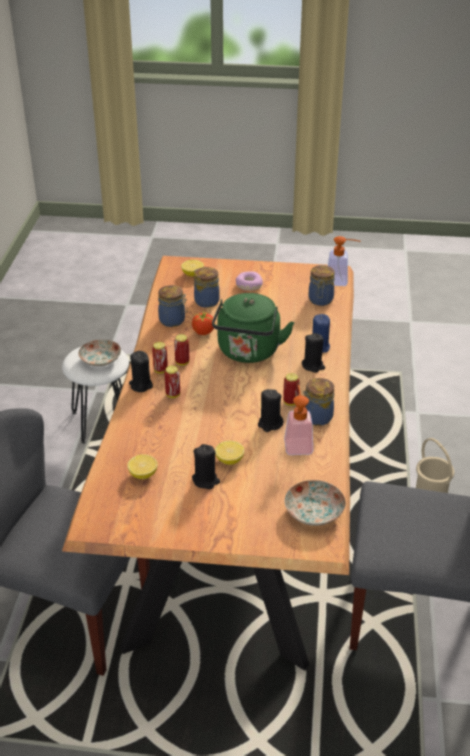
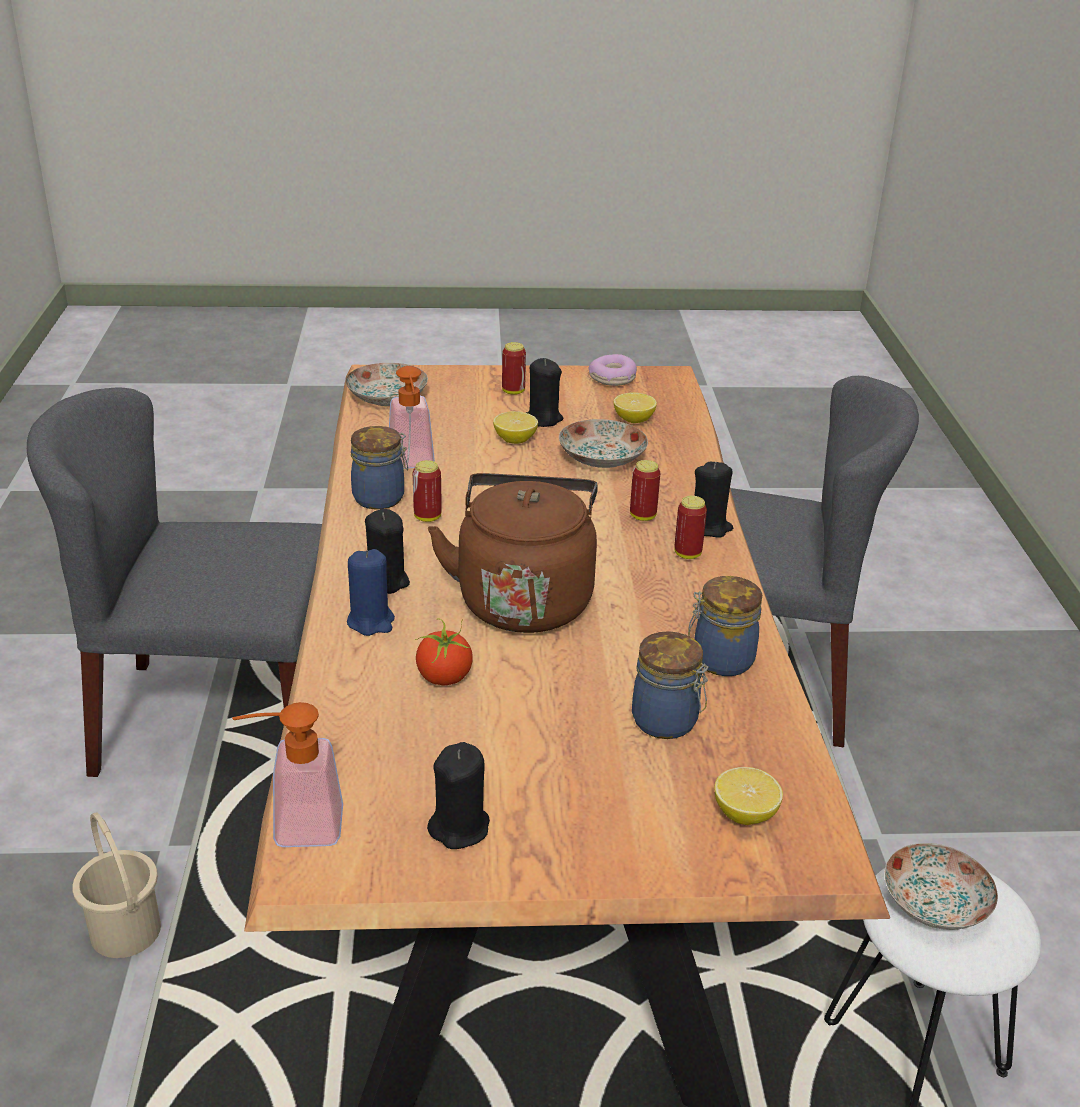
camera: 170 degrees right, 5 degrees down
can [174,334,189,365] -> can moved to [502,342,526,395]
tomato [192,312,215,335] -> tomato moved to [415,619,473,685]
green kettle [212,293,294,363] -> brown kettle [428,473,598,633]
donut [236,271,263,291] -> donut moved to [588,354,637,386]
black candle [258,389,283,432] -> black candle moved to [427,742,490,849]
jar [309,265,335,306] -> none
none -> plate [559,419,648,468]

